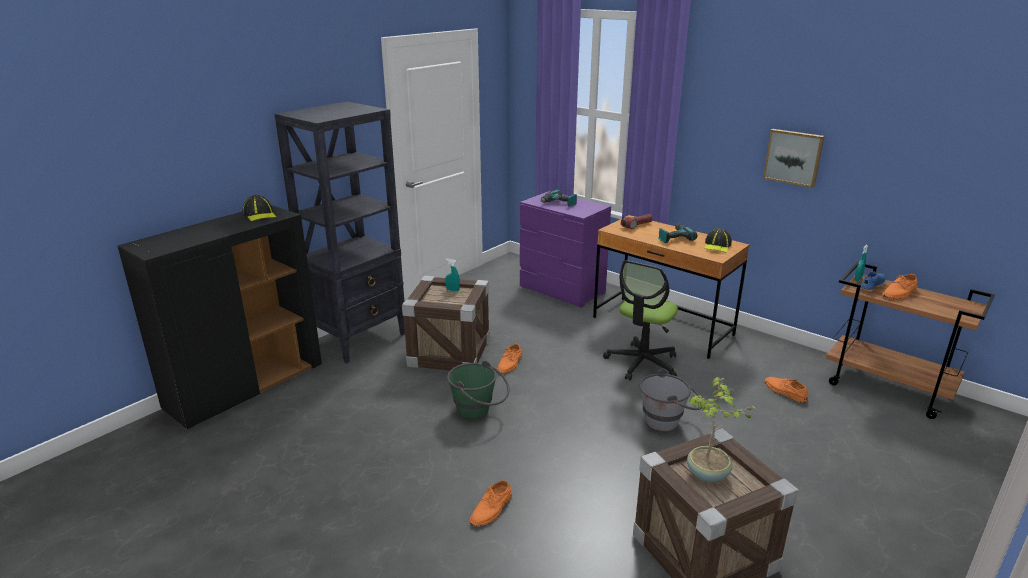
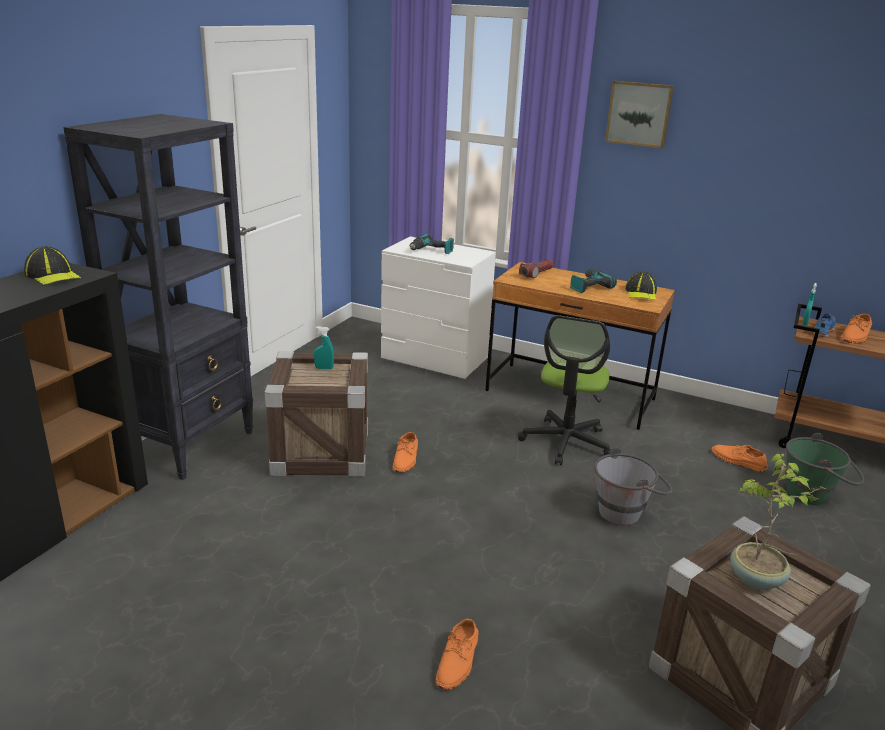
camera: 15 degrees left, 0 degrees up
green bucket [447,360,510,419] -> green bucket moved to [786,433,865,505]
purple dresser [520,191,611,308] -> white dresser [381,236,496,380]
picture [763,129,825,188] -> picture moved to [605,81,674,148]

